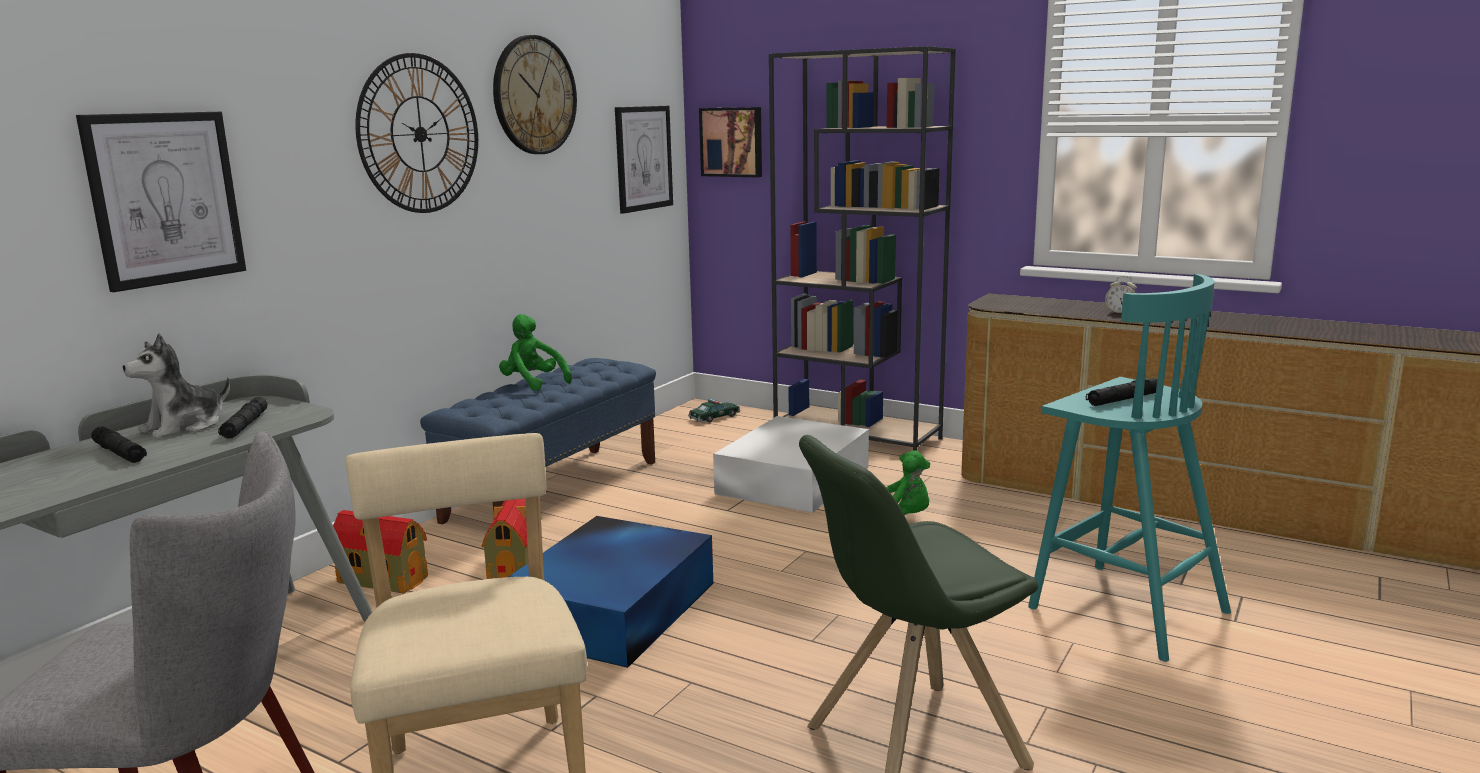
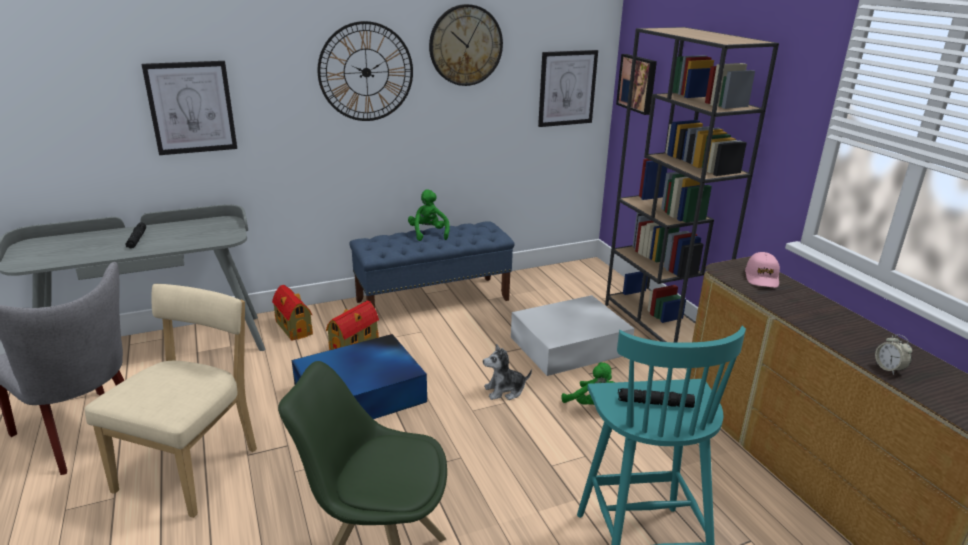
camera: 35 degrees right, 10 degrees up
plush toy [123,333,230,439] -> plush toy moved to [483,344,532,400]
black flashlight [218,397,268,439] -> none
toy car [688,399,740,423] -> none
alarm clock [1105,276,1137,313] -> alarm clock moved to [875,334,912,375]
none -> pink cap [745,252,780,288]

